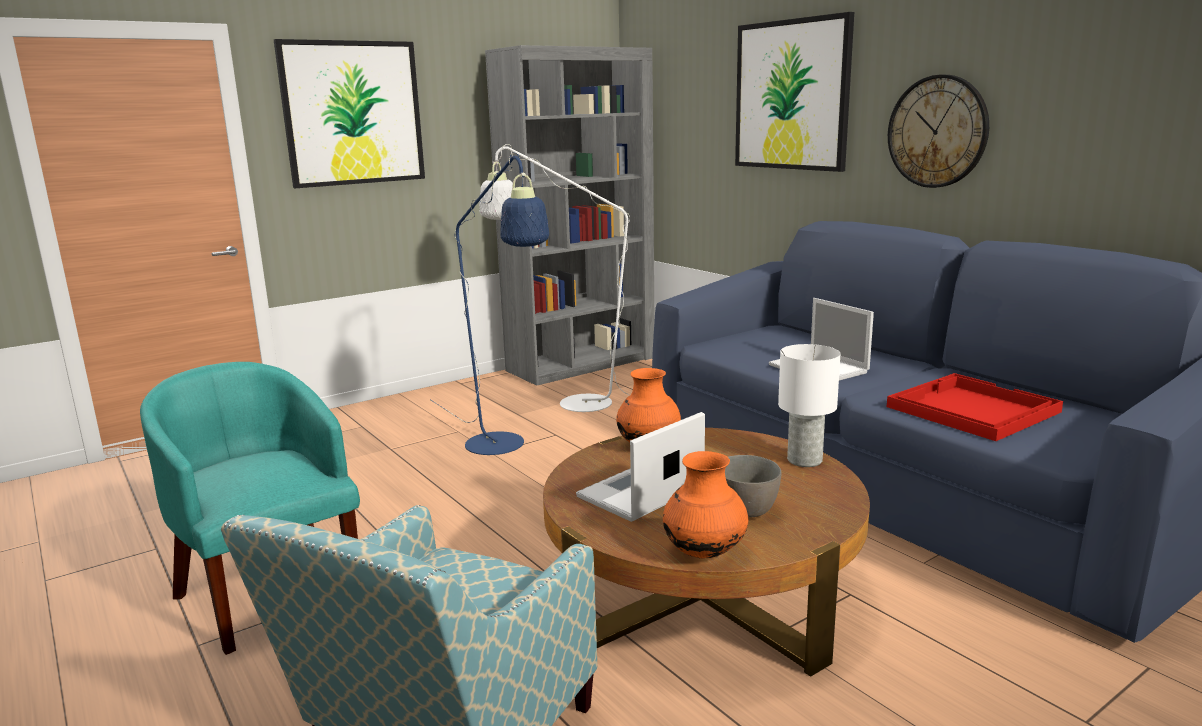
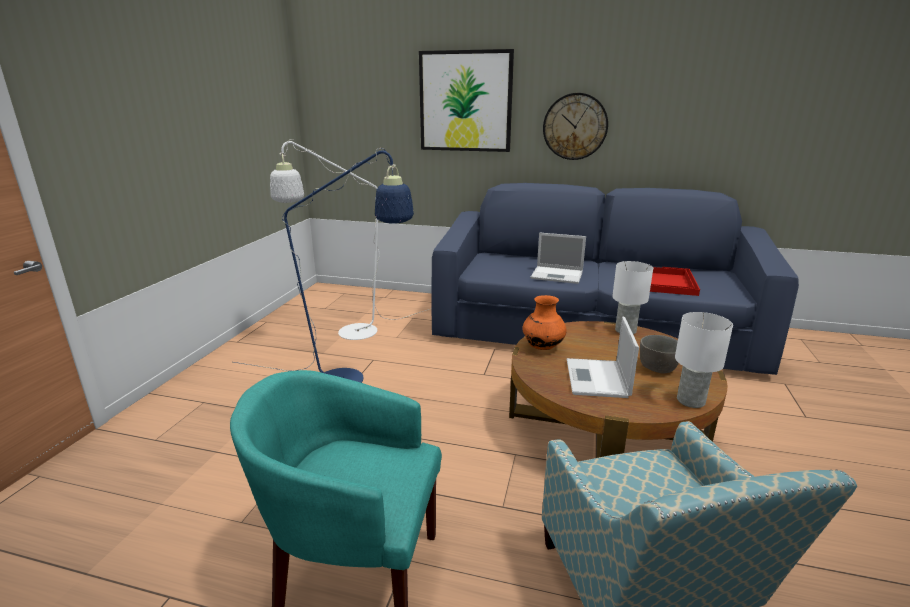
camera: 40 degrees left, 5 degrees up
picture [274,39,425,188] -> none
grey bookcase [485,45,654,386] -> none
orange vase [663,451,748,558] -> white table lamp [675,312,733,408]

